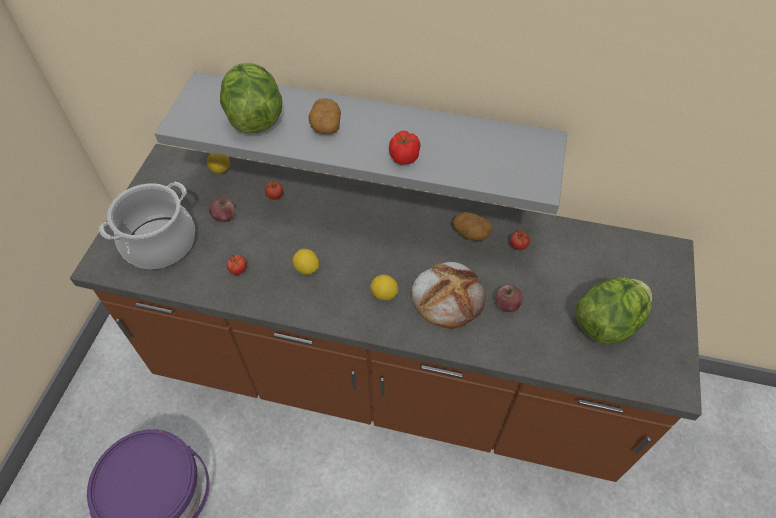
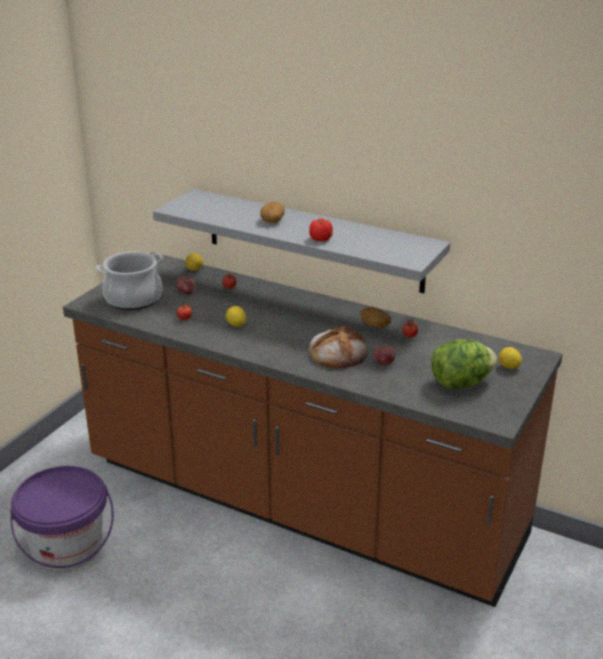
camera: 15 degrees right, 25 degrees down
lettuce [220,63,282,133] -> none
lemon [370,275,399,300] -> lemon moved to [498,347,522,369]

